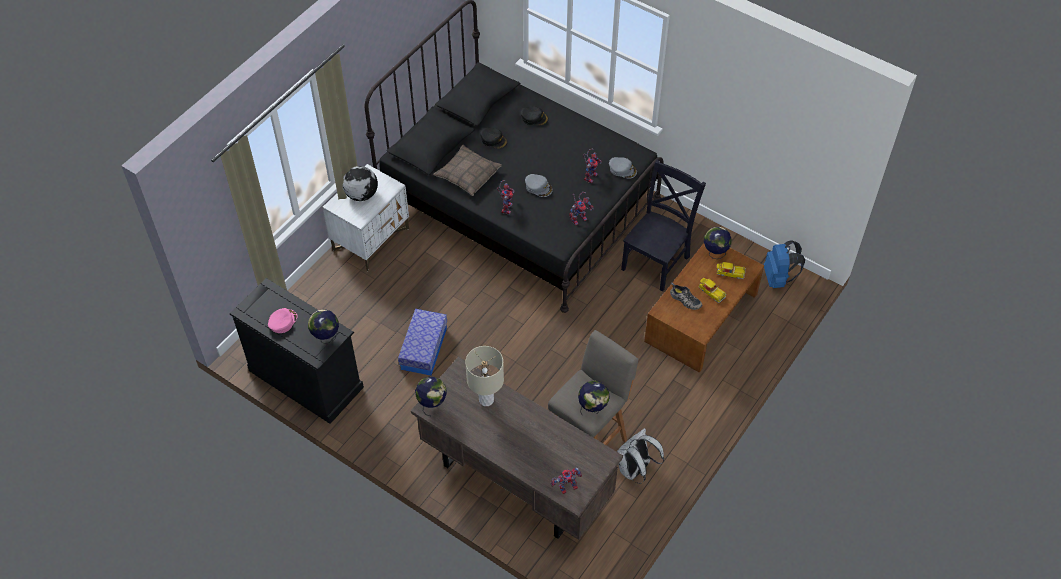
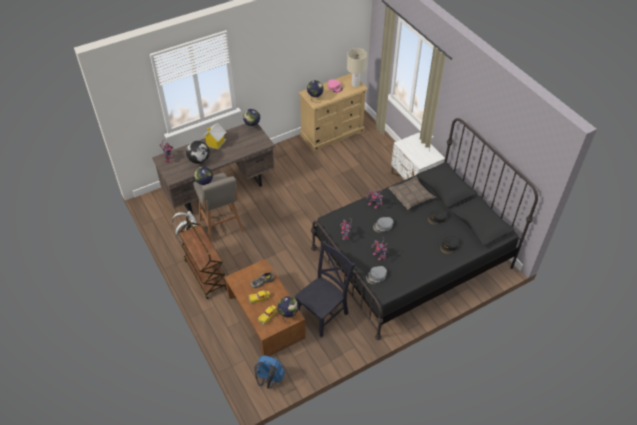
camera: 115 degrees right, 5 degrees down
black dresser [230,278,364,424] -> beige dresser [298,73,368,152]
globe [343,166,378,201] -> globe moved to [186,141,210,164]
storage box [398,309,447,376] -> none
beige table lamp [465,346,504,406] -> beige table lamp moved to [347,48,367,87]
black chair [621,159,706,291] -> black chair turned 105 degrees counterclockwise [295,241,355,337]
none -> brown cart [178,217,227,299]
none -> toy house [202,123,226,150]

